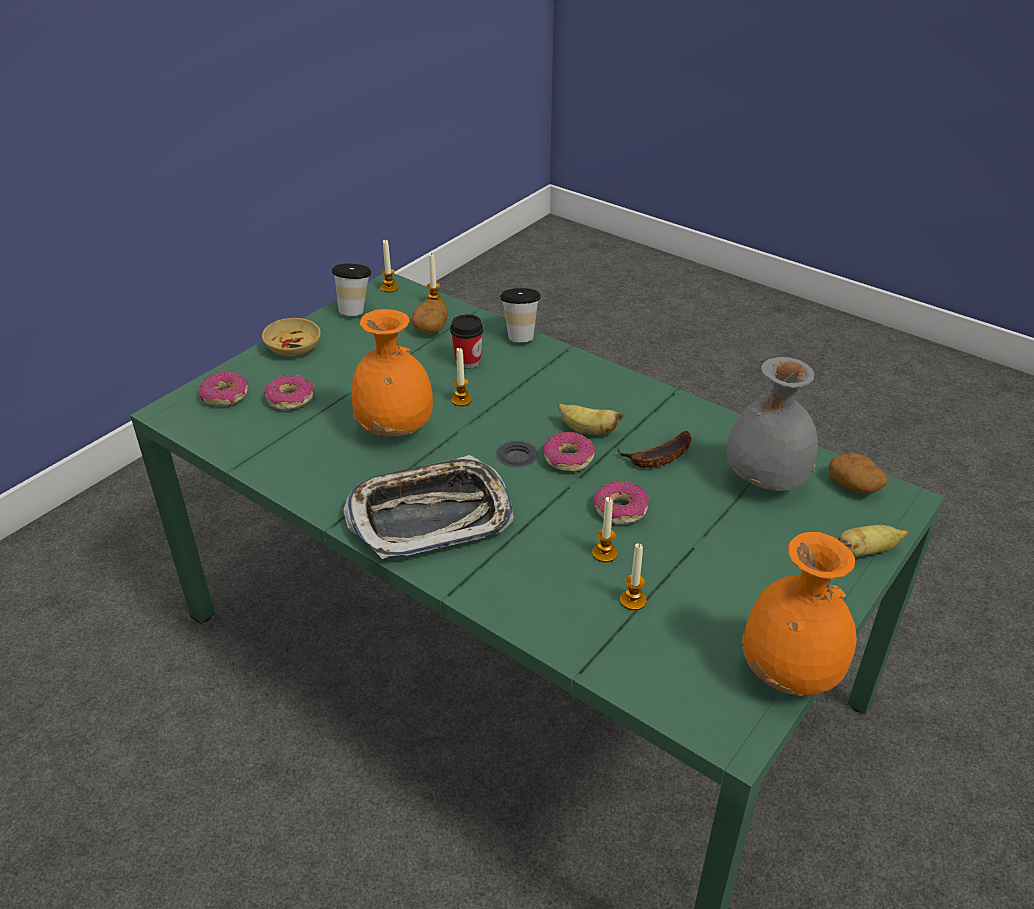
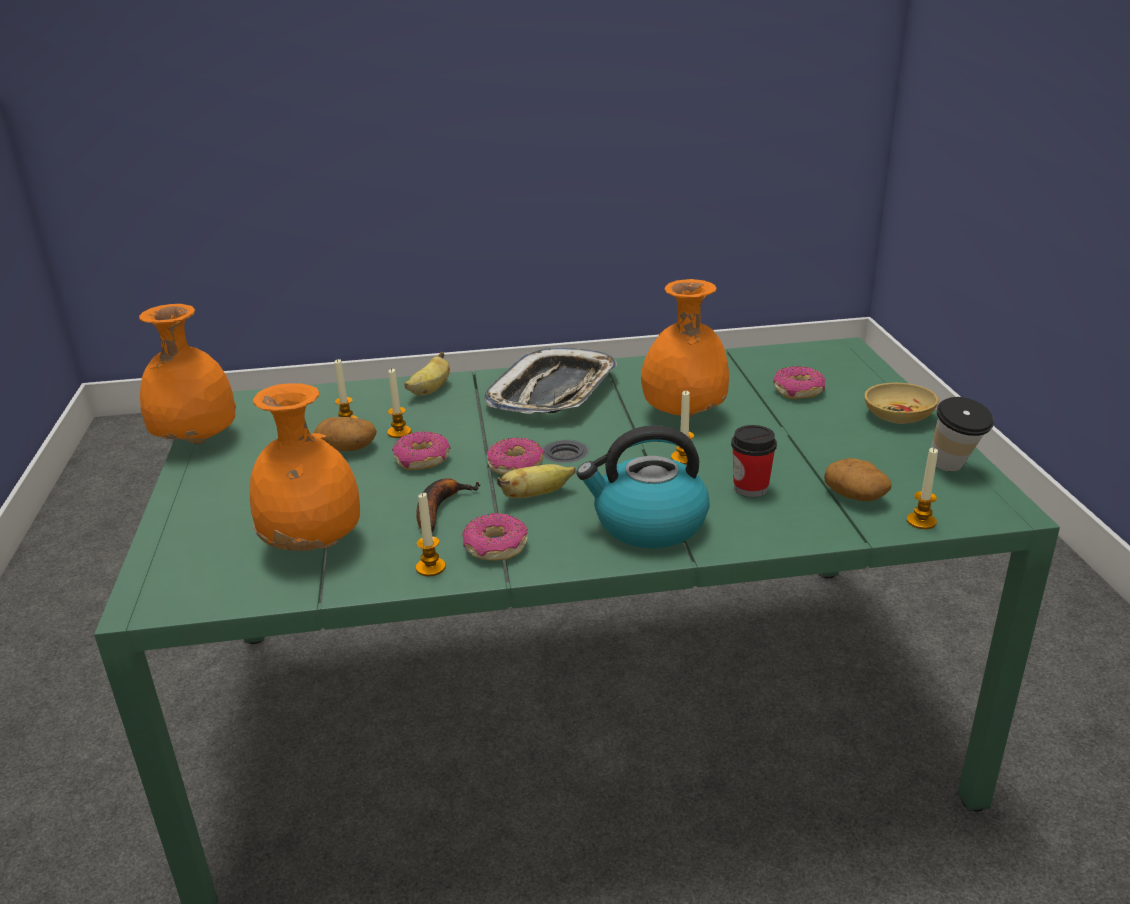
camera: 135 degrees right, 10 degrees down
donut [199,372,248,407] -> donut moved to [462,513,528,561]
candle [381,239,399,293] -> candle moved to [416,493,446,576]
cup [500,288,541,342] -> none
grey vase [727,357,818,491] -> orange vase [250,383,360,551]
potato [829,453,888,494] -> potato moved to [314,417,377,451]
banana [838,525,908,557] -> banana moved to [404,352,450,396]
none -> kettle [576,425,710,548]

